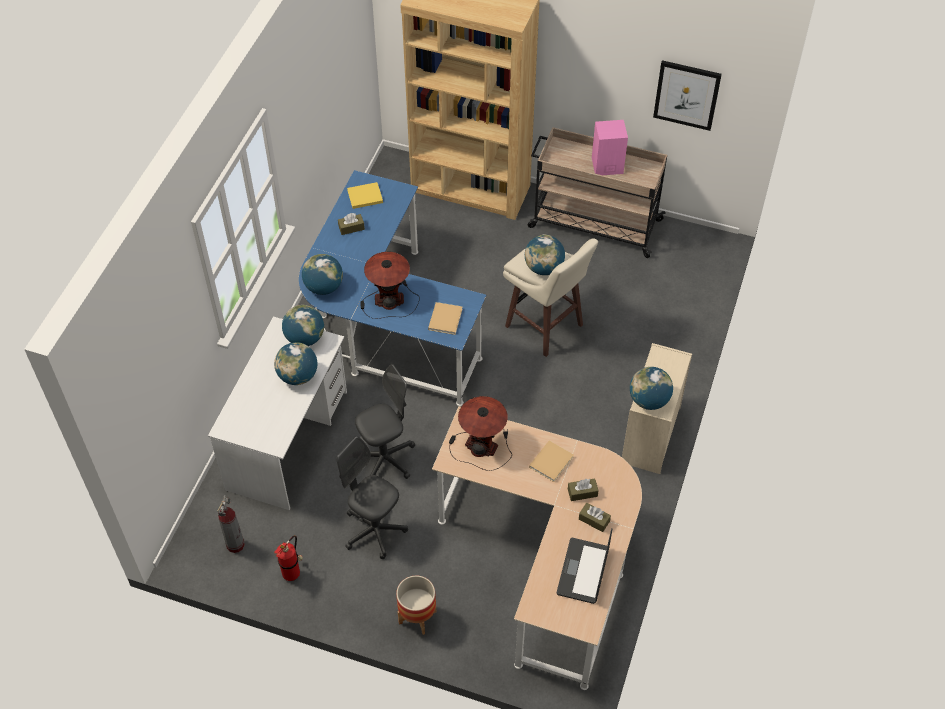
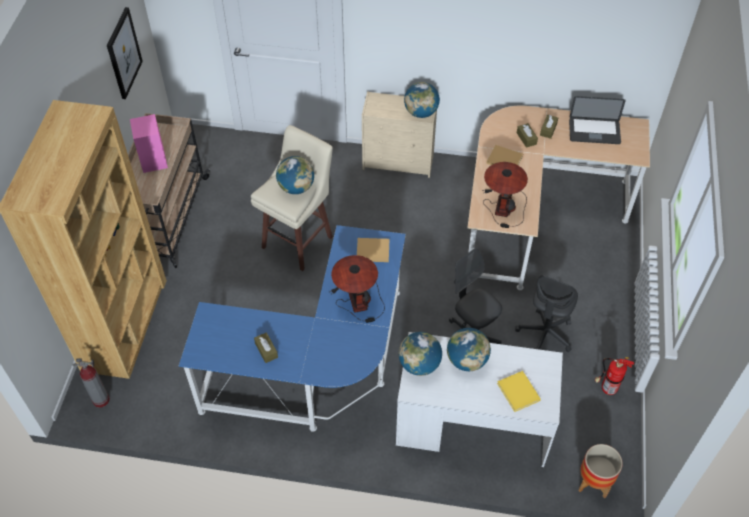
camera: 100 degrees left, 0 degrees up
fire extinguisher [217,495,245,553] -> fire extinguisher moved to [72,358,110,408]
globe [302,254,343,295] -> none
yellow book [347,182,383,209] -> yellow book moved to [497,371,541,412]
planter [396,576,436,635] -> planter moved to [578,444,623,498]

